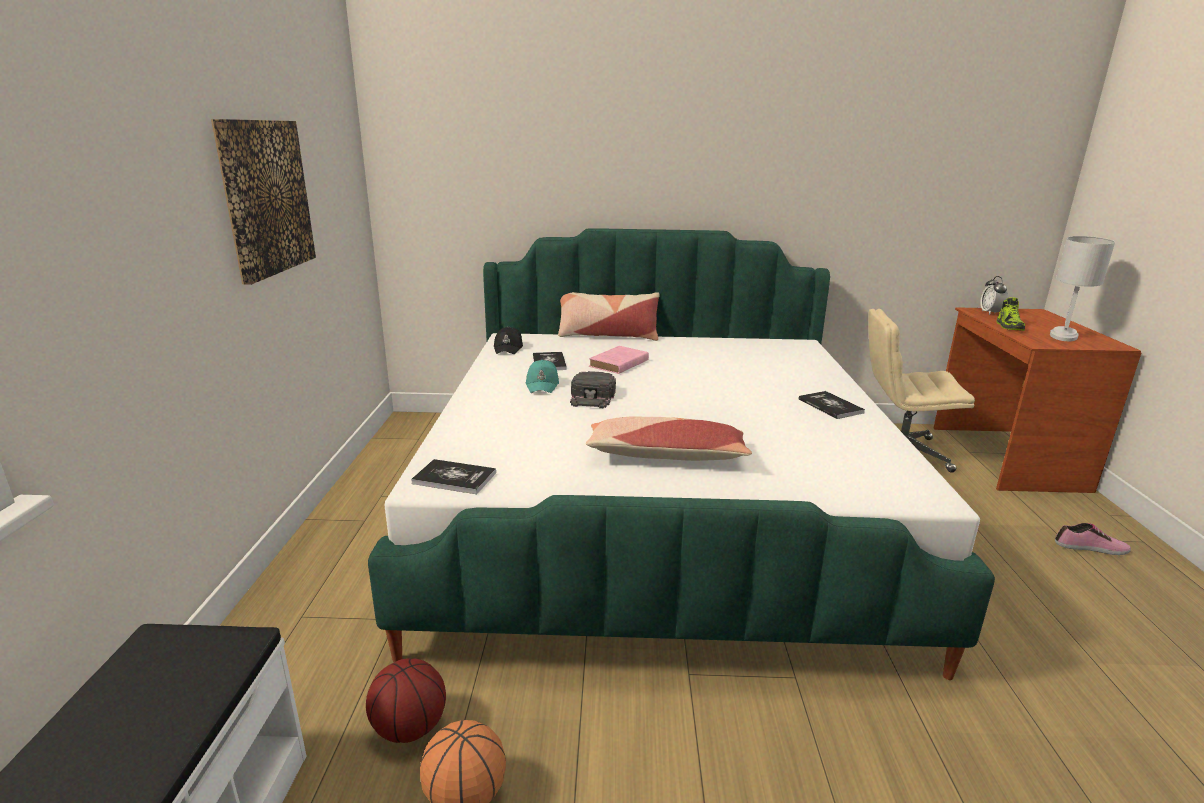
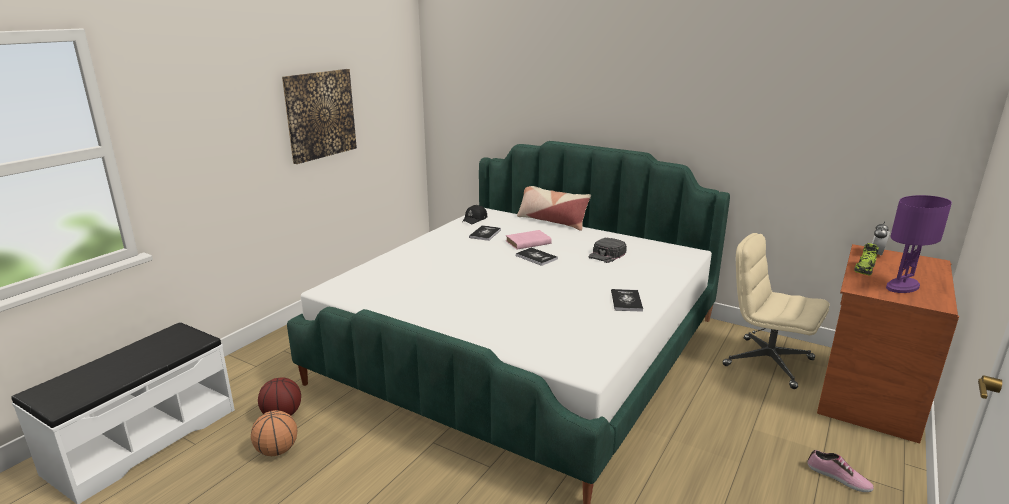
camera: 30 degrees right, 0 degrees up
book [411,459,496,494] -> book moved to [516,247,558,266]
turquoise cap [526,360,559,393] -> none
black cap [570,371,616,408] -> black cap moved to [588,238,627,263]
pillow [586,417,752,461] -> none
white table lamp [1050,236,1115,341] -> purple table lamp [886,195,952,293]

